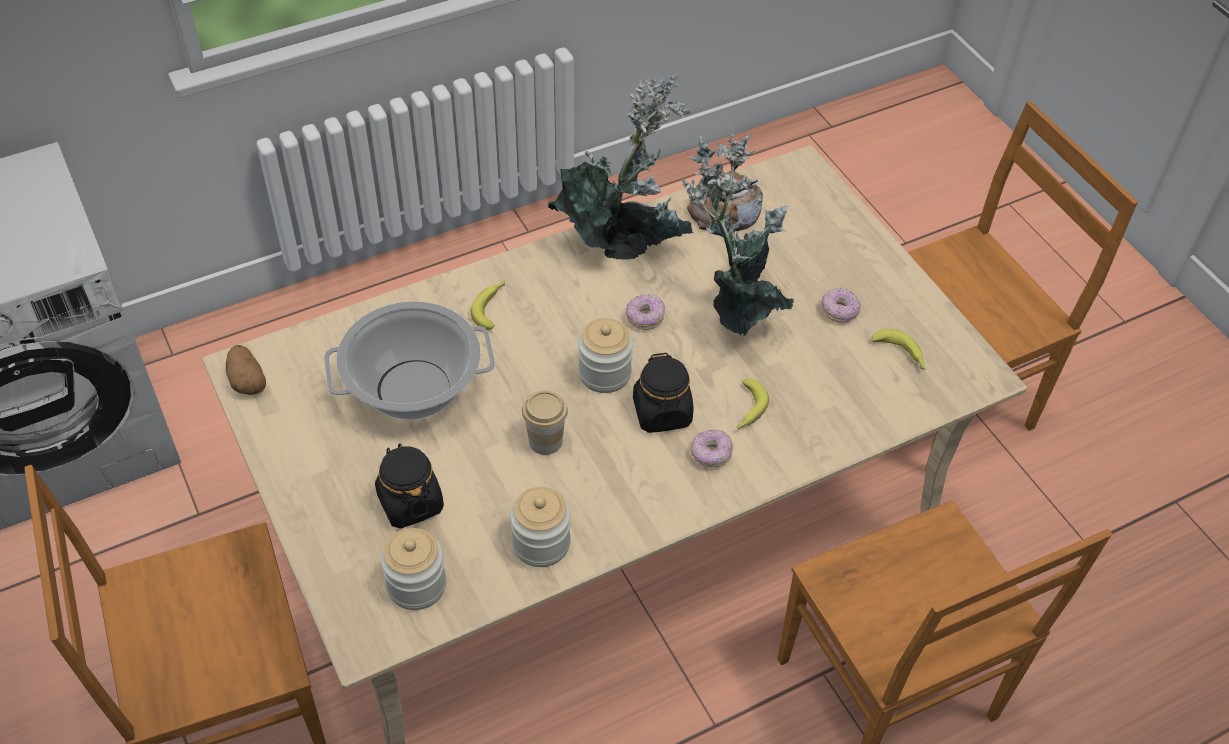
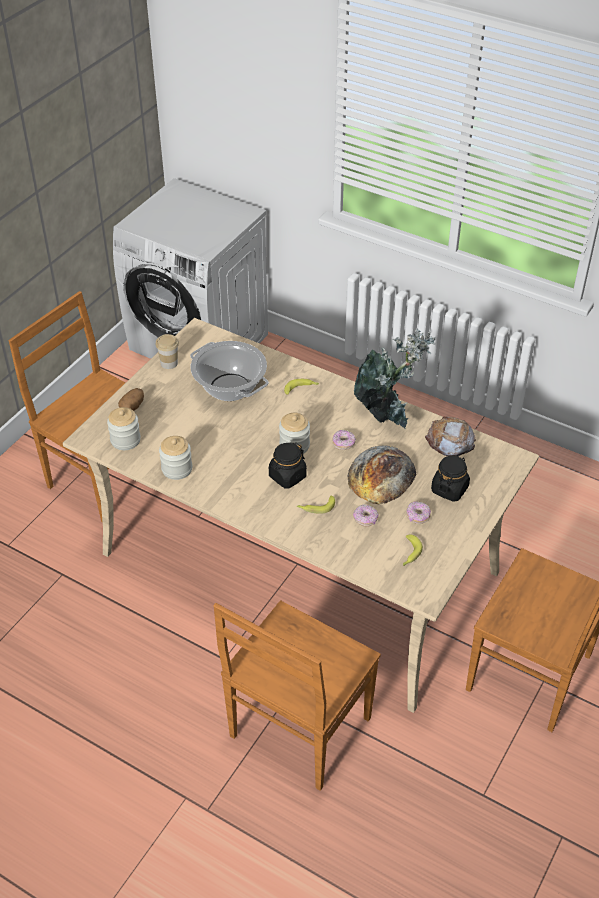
camera: 60 degrees right, 5 degrees down
potato [226,345,266,395] -> potato moved to [118,388,144,411]
black jar [375,443,444,529] -> black jar moved to [431,455,470,502]
cup [522,390,568,455] -> cup moved to [155,334,179,369]
potted plant [681,133,794,336] -> bread [347,446,417,505]
donut [691,429,733,467] -> donut moved to [353,504,378,527]

